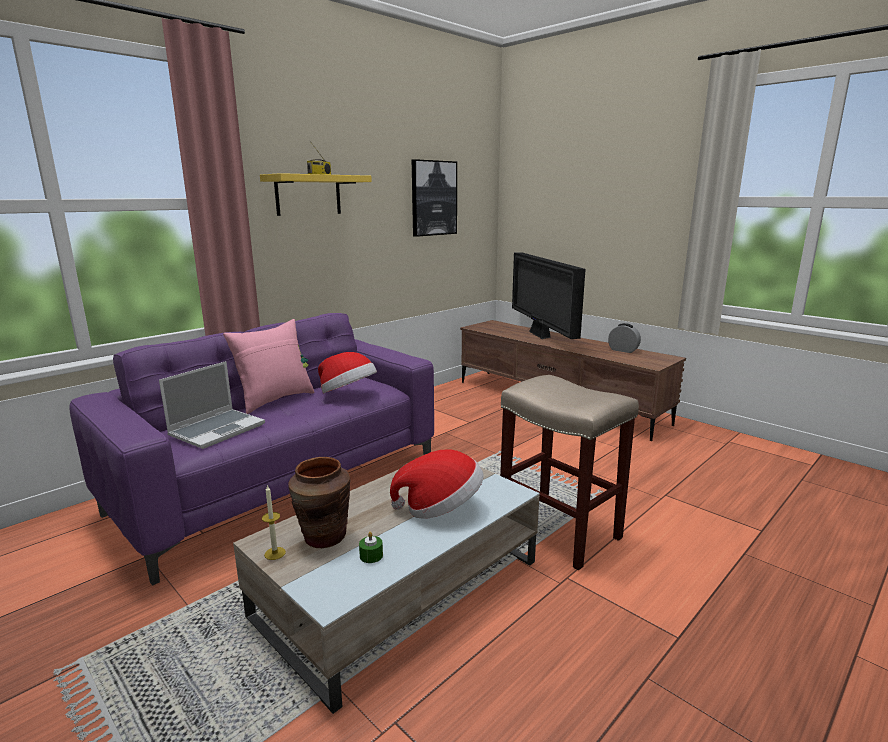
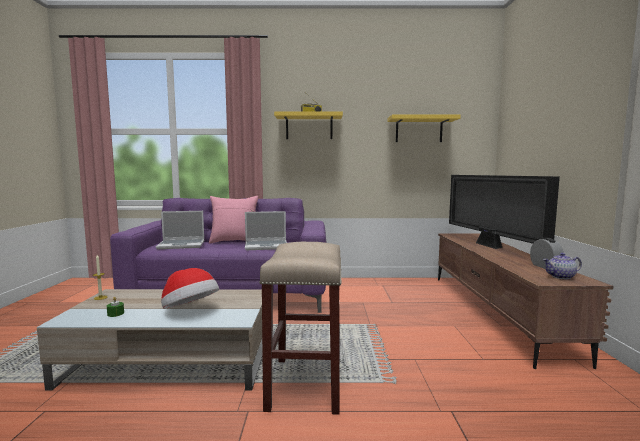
camera: 45 degrees right, 10 degrees down
brown vase [288,457,351,548] -> none
hat [318,352,377,393] -> laptop [245,211,287,250]
picture [412,159,457,237] -> yellow shelf [387,114,461,142]
television [512,252,586,339] -> television turned 45 degrees counterclockwise [449,175,560,249]
none -> teapot [543,253,582,279]

